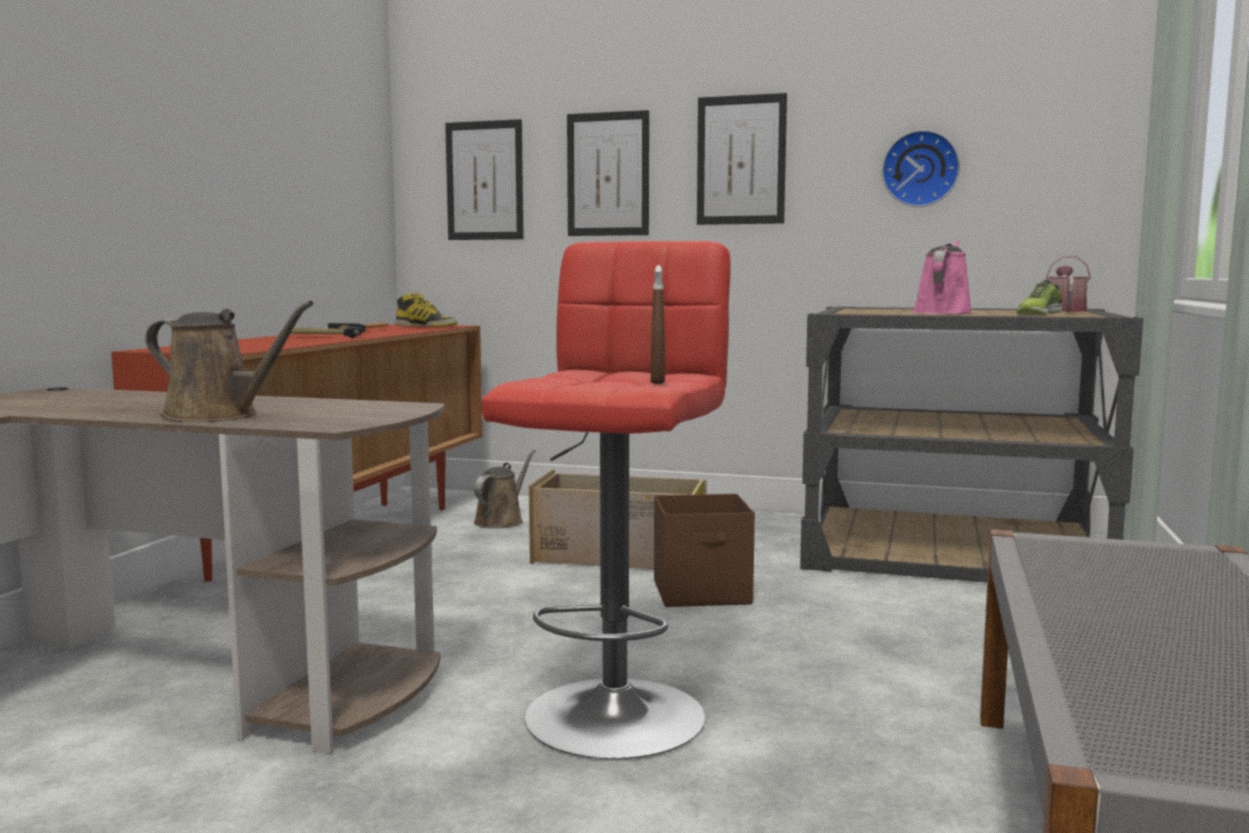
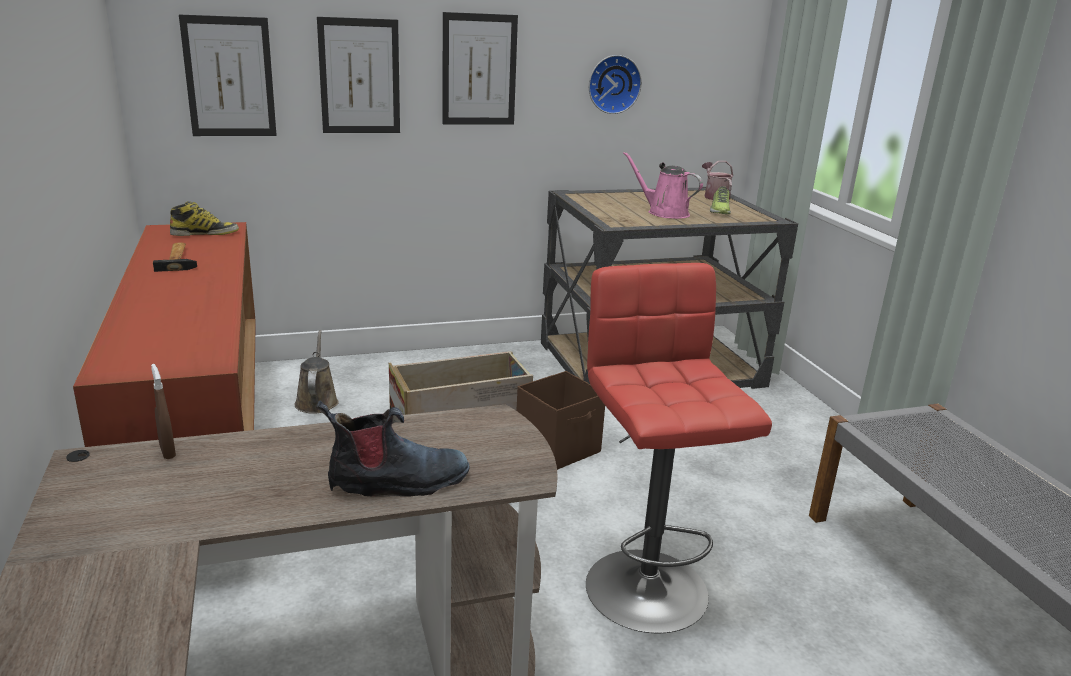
camera: 35 degrees left, 15 degrees up
brown watering can [145,301,314,422] -> boot [316,400,470,496]
hammer [290,326,363,338] -> none
brown spray bottle [651,265,665,384] -> brown spray bottle moved to [151,364,176,459]
pink watering can [912,240,973,314] -> pink watering can turned 45 degrees counterclockwise [623,152,703,219]

